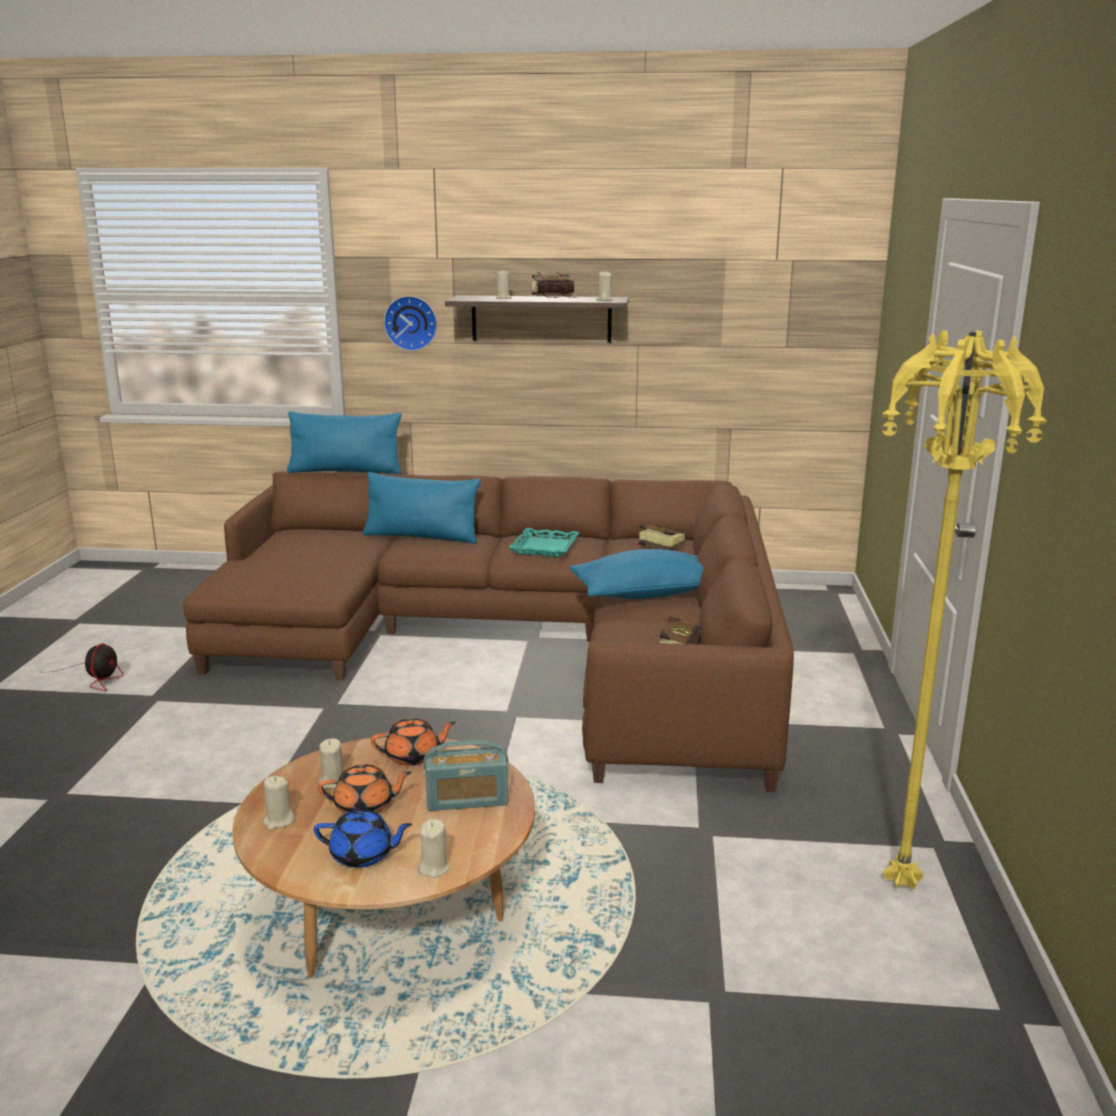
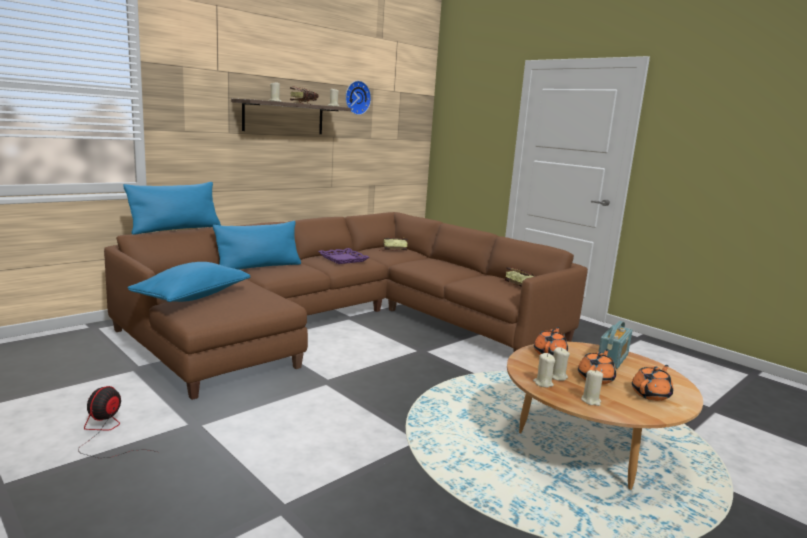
camera: 50 degrees left, 5 degrees down
fan [54,644,123,691] -> fan turned 120 degrees counterclockwise [78,386,157,458]
blue teapot [314,810,412,868] -> orange teapot [632,365,673,401]
wall clock [384,296,437,351] -> wall clock moved to [345,81,371,115]
beige candle [418,819,450,878] -> beige candle moved to [533,353,555,388]
turquoise tray [509,528,580,557] -> purple tray [318,248,370,264]
blue pillow [570,549,703,599] -> blue pillow moved to [128,262,250,302]
yellow floor lamp [882,330,1047,889] -> none

